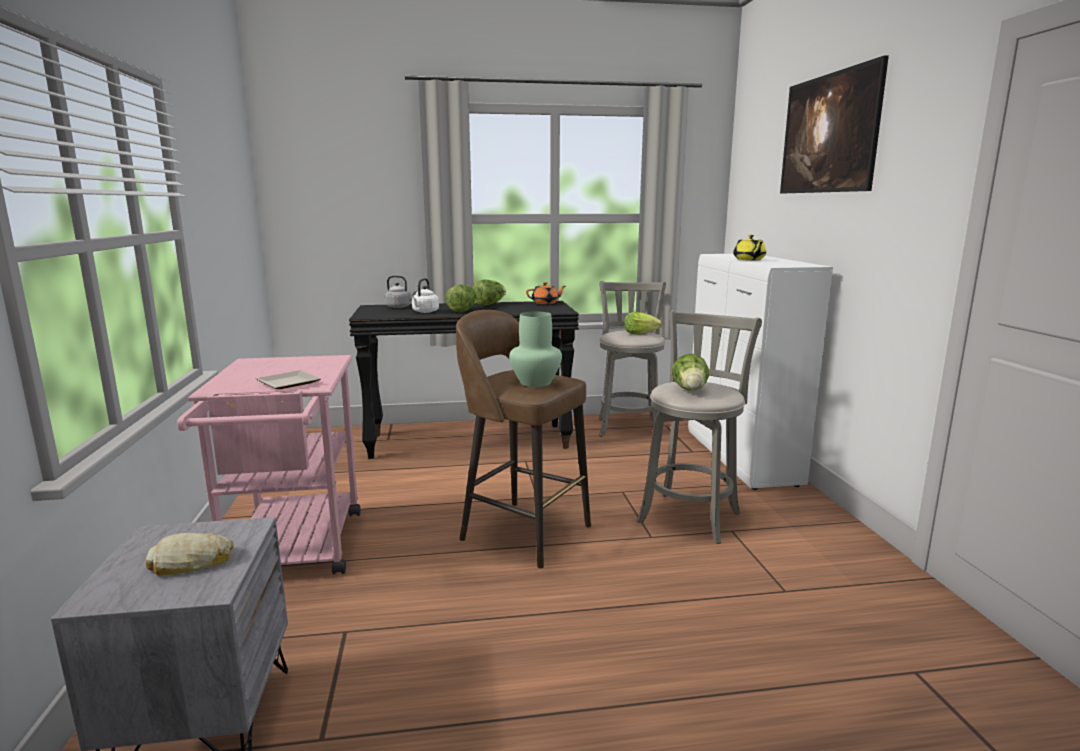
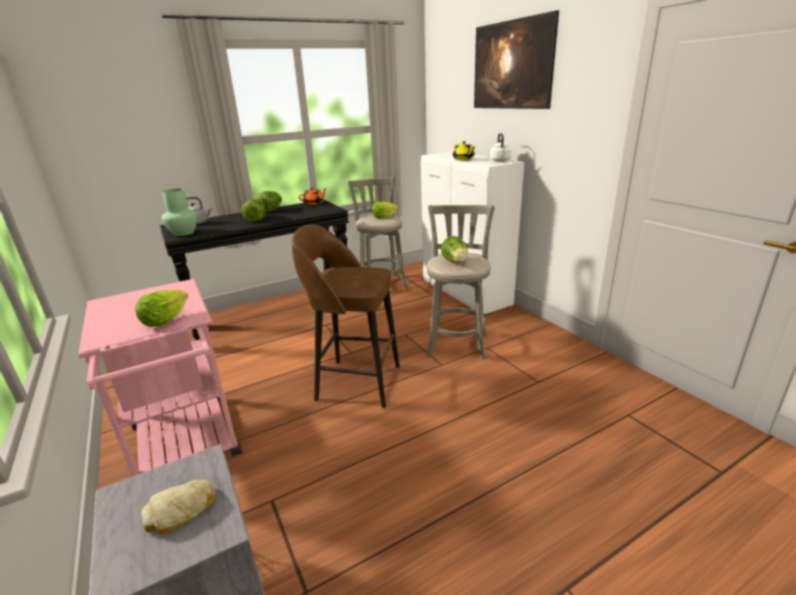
camera: 20 degrees left, 10 degrees up
plate [256,370,321,389] -> lettuce [135,289,188,327]
white kettle [412,278,439,313] -> white kettle moved to [490,133,512,162]
green vase [509,312,562,387] -> green vase moved to [162,188,197,236]

